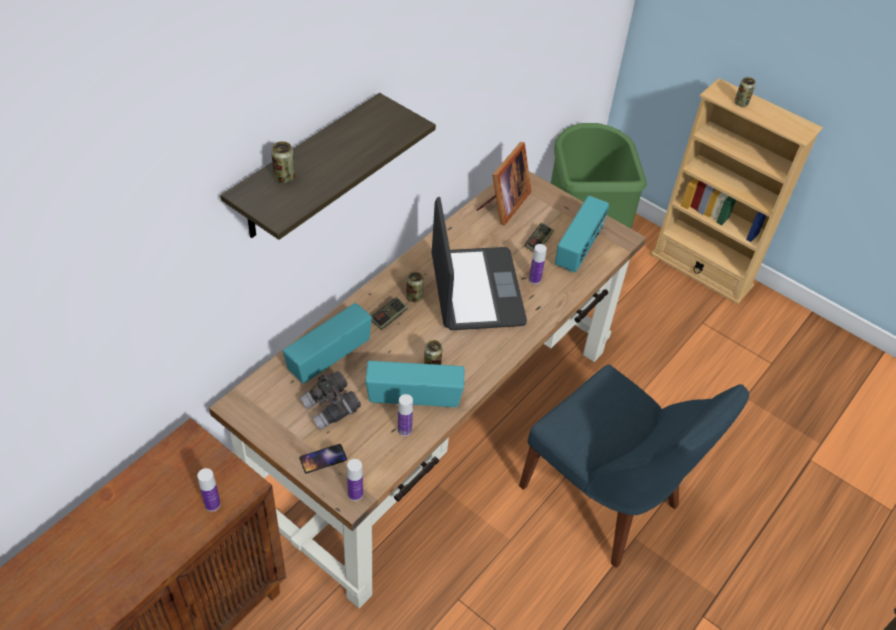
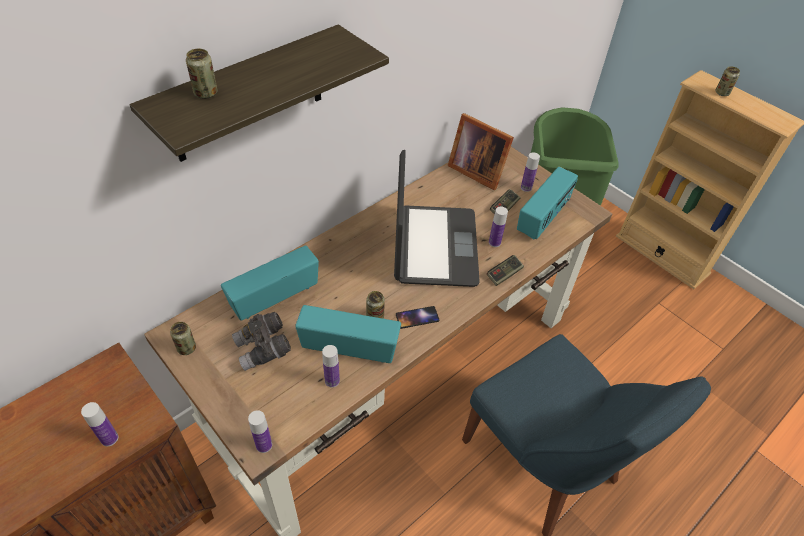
camera: 10 degrees right, 0 degrees up
phone [299,444,347,474] -> phone moved to [396,306,440,329]
game controller [371,297,408,330] -> game controller moved to [487,255,524,286]
can [406,271,424,302] -> can moved to [170,322,196,355]
picture frame [477,142,531,225] -> picture frame turned 90 degrees clockwise [448,113,514,190]
none -> bottle [521,152,540,192]

